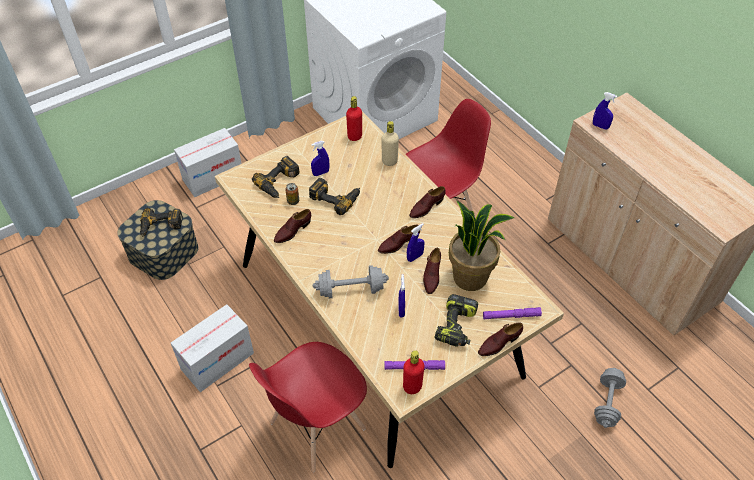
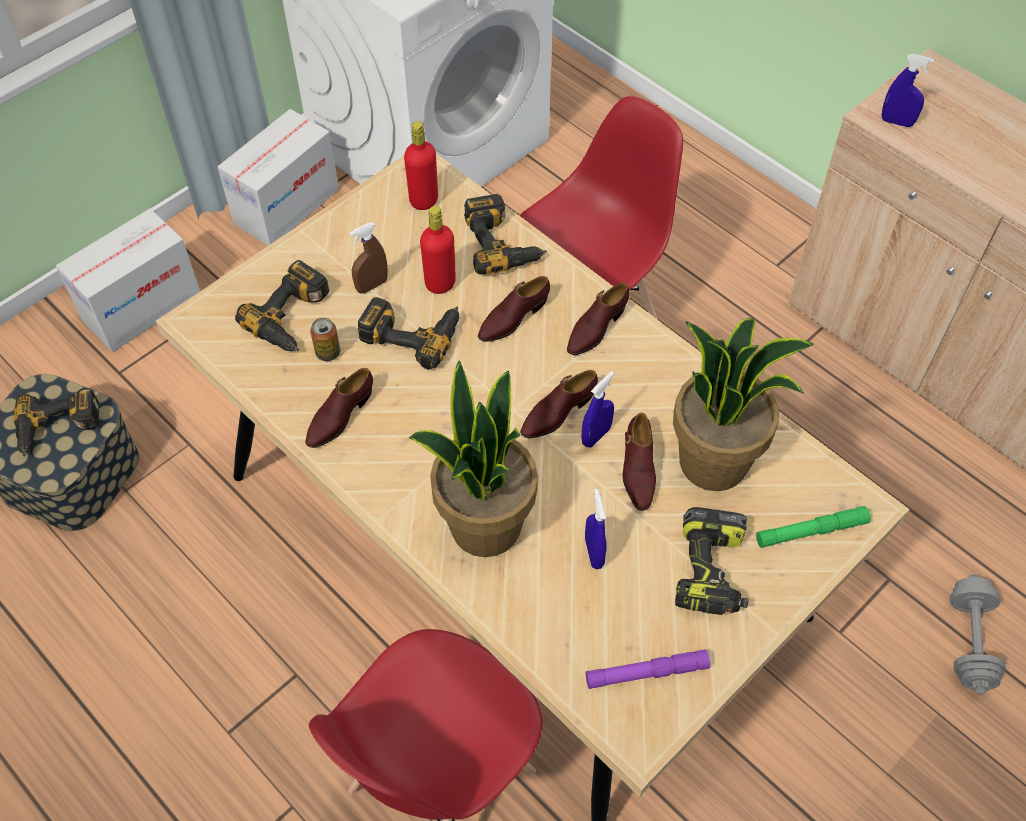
camera: 10 degrees left, 5 degrees up
cardboard box [171,304,254,392] -> cardboard box moved to [218,109,339,246]
blue spray bottle [311,141,329,176] -> brown spray bottle [350,222,388,293]
grey dumbbell [313,265,389,298] -> potted plant [409,360,538,557]
beige bottle [381,121,399,166] -> power drill [464,194,547,275]
red bottle [403,350,424,394] -> red bottle moved to [420,206,456,294]
brown shoe [478,322,523,356] -> brown shoe moved to [478,276,550,342]
purple flashlight [483,307,542,320] -> green flashlight [756,506,871,548]

